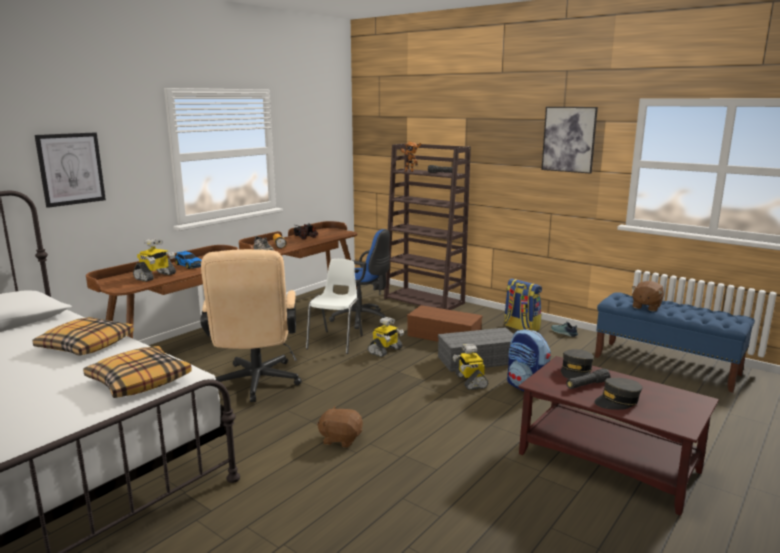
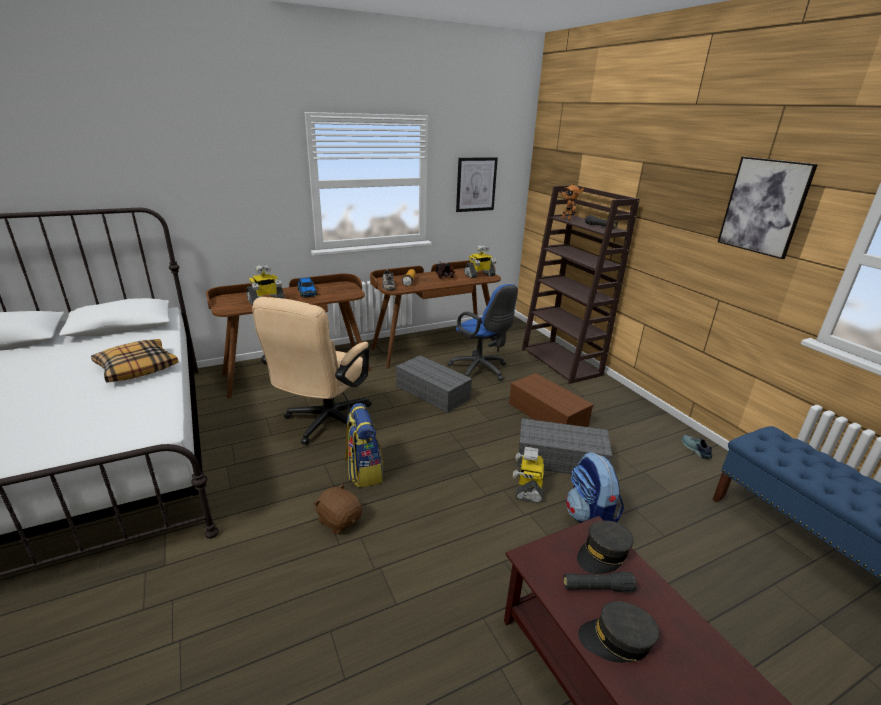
camera: 25 degrees right, 10 degrees up
picture [35,132,106,208] -> picture moved to [456,157,498,212]
pillow [83,346,192,398] -> none
white chair [306,259,363,354] -> grey storage box [396,355,472,413]
toy robot [368,317,404,357] -> toy robot moved to [464,245,496,278]
backpack [504,279,542,332] -> backpack moved to [345,403,384,488]
brown plush toy [631,281,664,312] -> none

